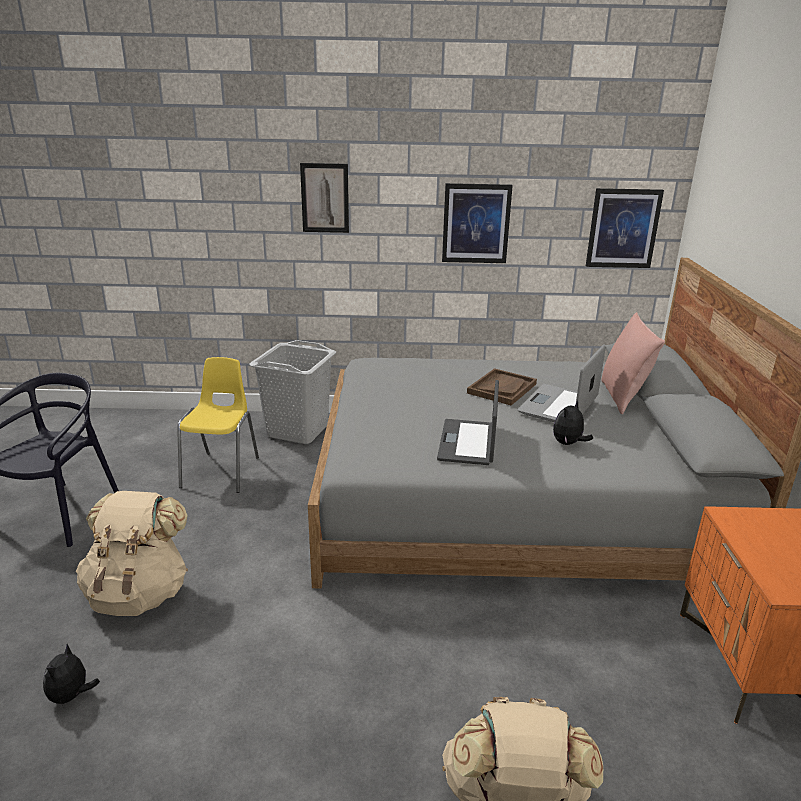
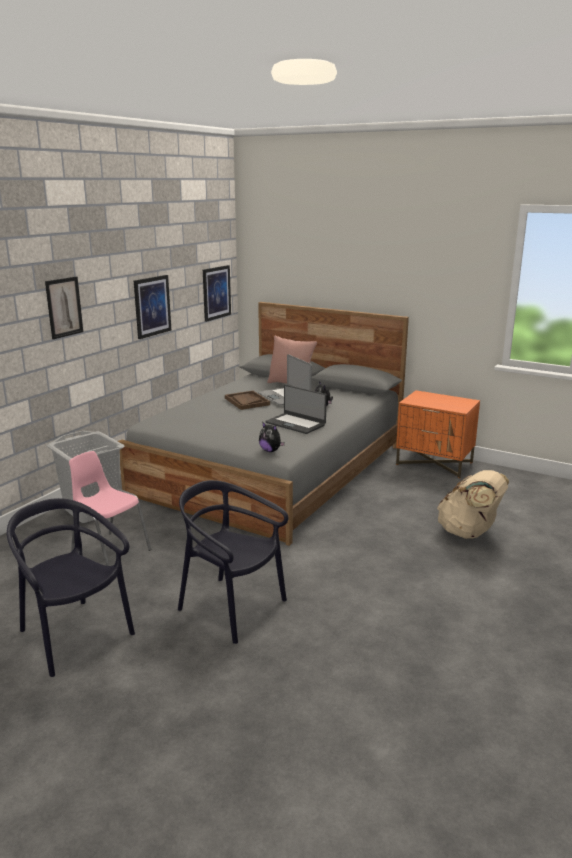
camera: 60 degrees left, 5 degrees down
plush toy [43,644,100,706] -> plush toy moved to [259,422,285,452]
beige backpack [76,491,188,616] -> black chair [178,480,288,644]
yellow chair [177,357,259,493] -> pink chair [69,451,151,566]

